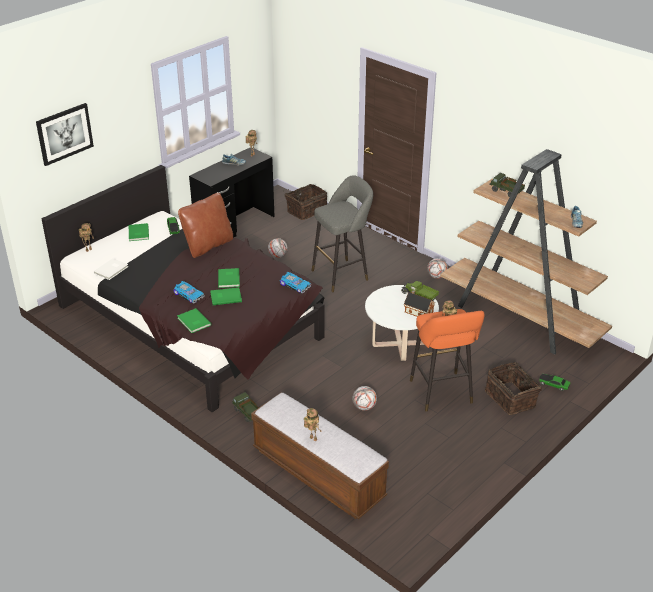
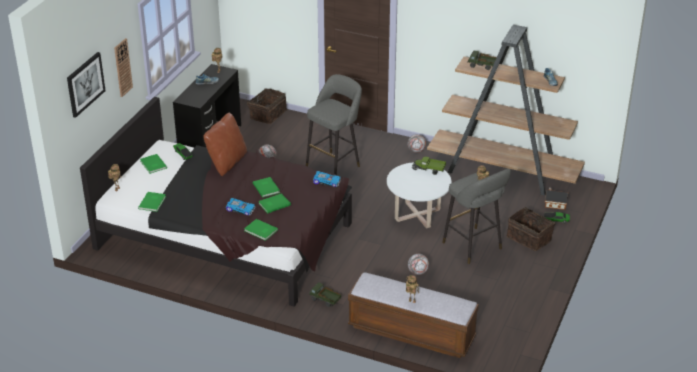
camera: 20 degrees left, 0 degrees up
white book [94,258,128,280] -> green book [138,192,166,212]
toy house [404,290,435,317] -> toy house moved to [545,188,568,210]
orange stool [410,309,485,412] -> grey stool [442,168,511,264]
none -> wall clock [114,38,133,97]

